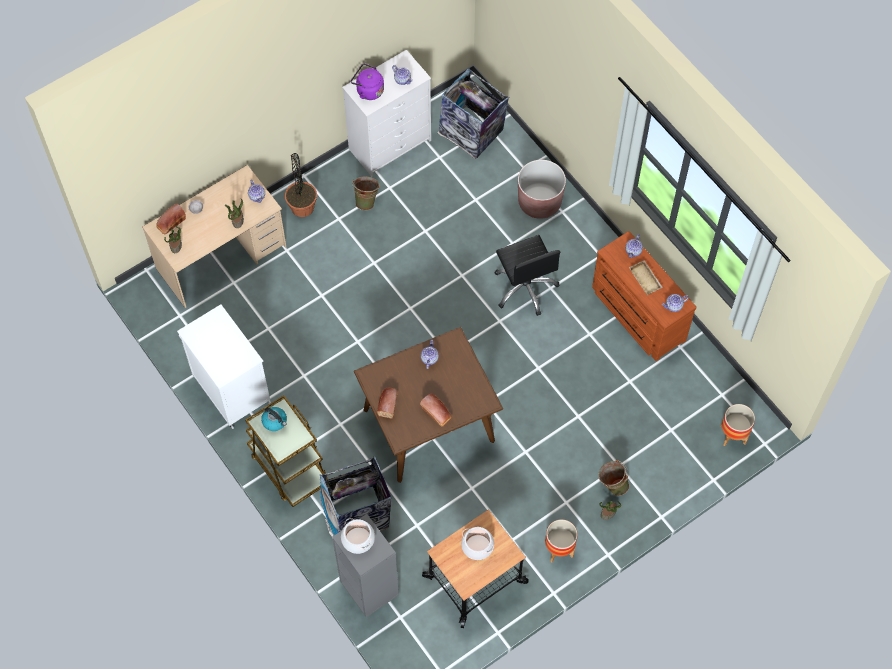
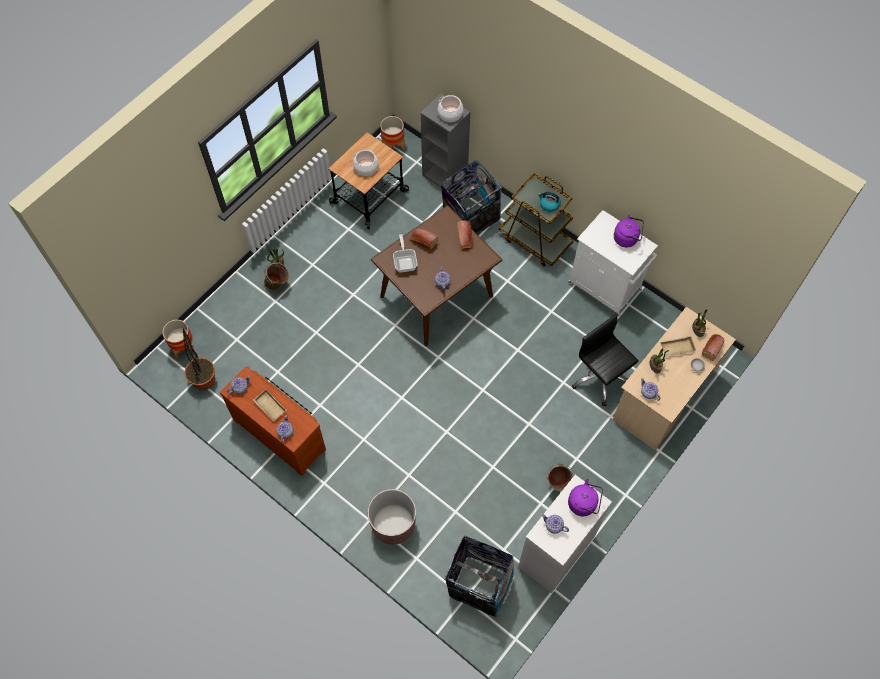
camera: 165 degrees right, 0 degrees up
potted plant [285,153,317,217] -> potted plant moved to [183,329,215,390]
black office chair [495,235,560,316] -> black office chair moved to [572,314,639,406]
planter [545,519,578,562] -> planter moved to [380,116,405,149]
none -> frying pan [393,234,417,273]
none -> purple kettle [614,215,644,247]
none -> beige tray [660,336,696,357]

